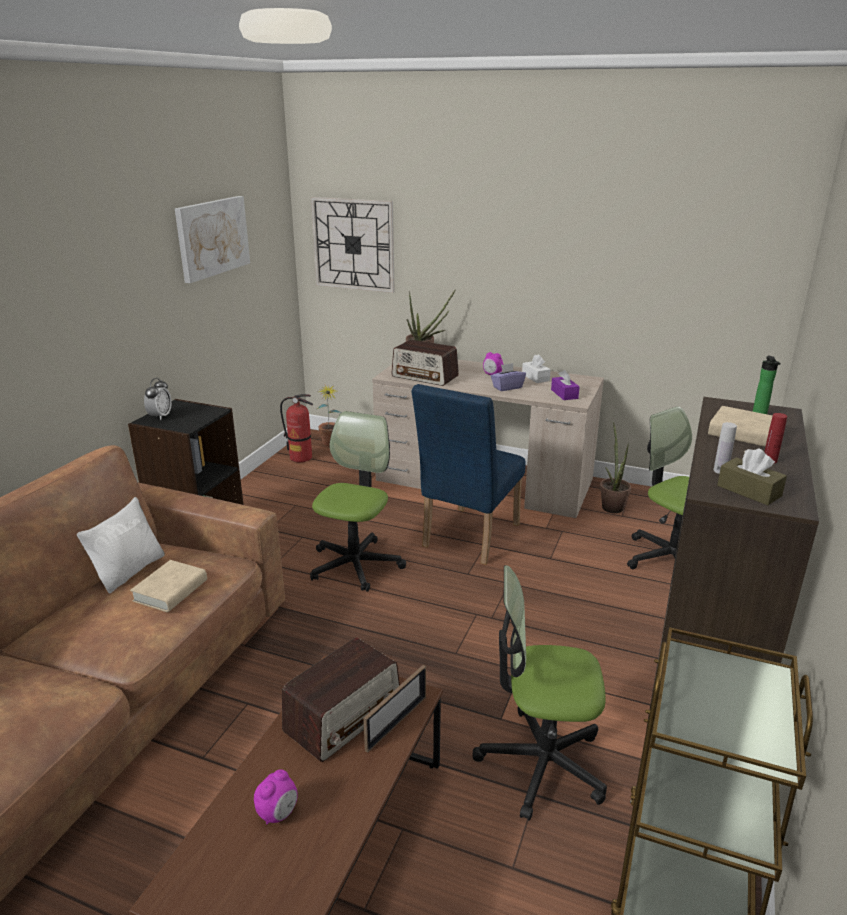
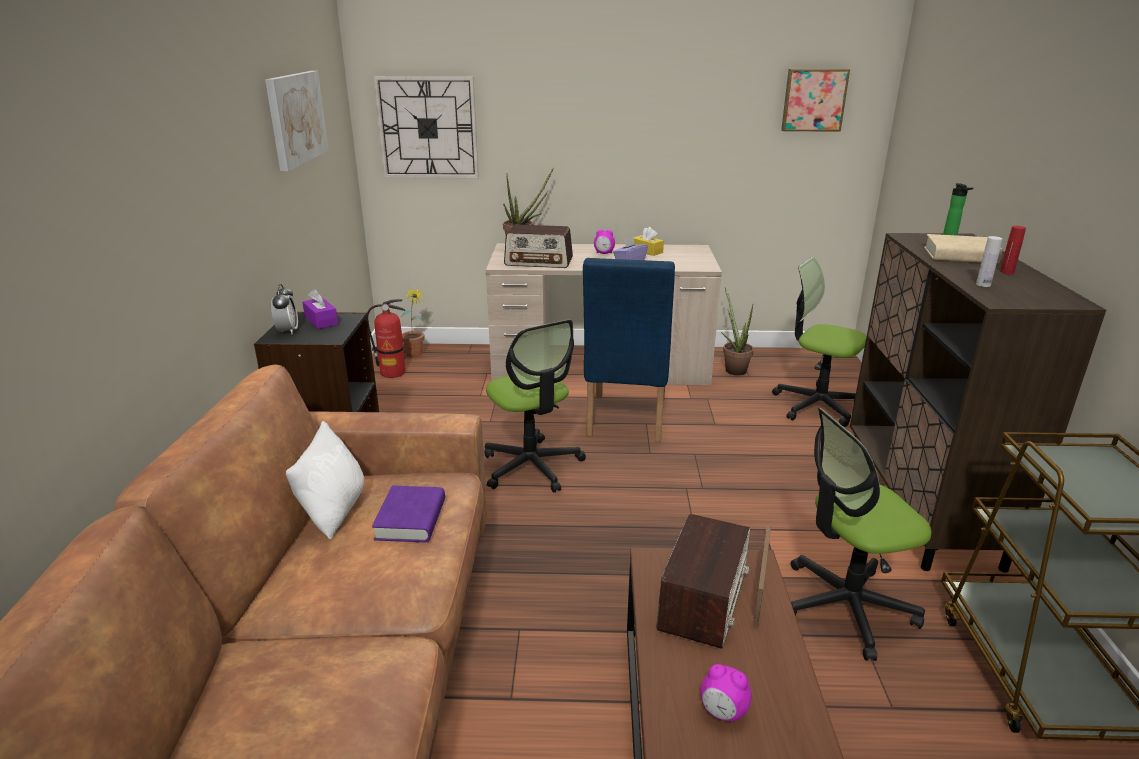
camera: 20 degrees left, 0 degrees up
beige book [130,560,207,612] -> purple book [372,486,445,542]
alarm clock [254,769,298,824] -> alarm clock turned 105 degrees clockwise [700,664,752,721]
office chair [310,411,406,592] -> office chair turned 150 degrees clockwise [484,320,586,493]
white tissue box [522,354,551,383] -> yellow tissue box [634,227,664,256]
purple tissue box [551,370,580,400] -> purple tissue box moved to [302,289,338,329]
brown tissue box [717,448,787,505] -> none
none -> picture [781,69,850,132]

